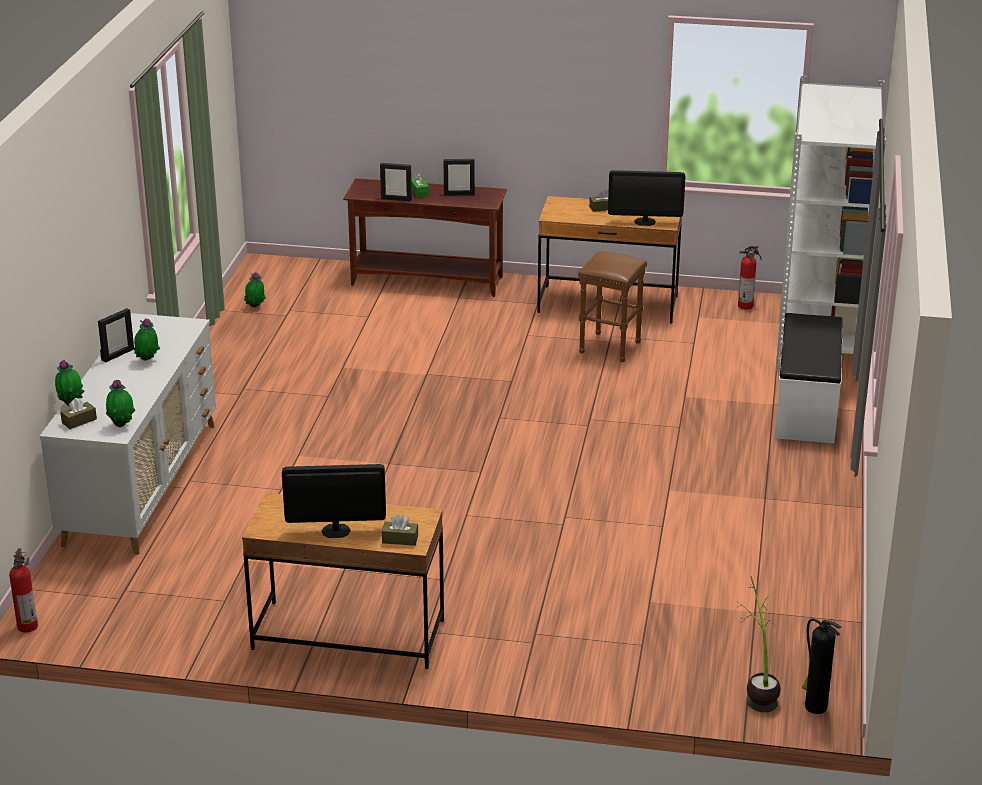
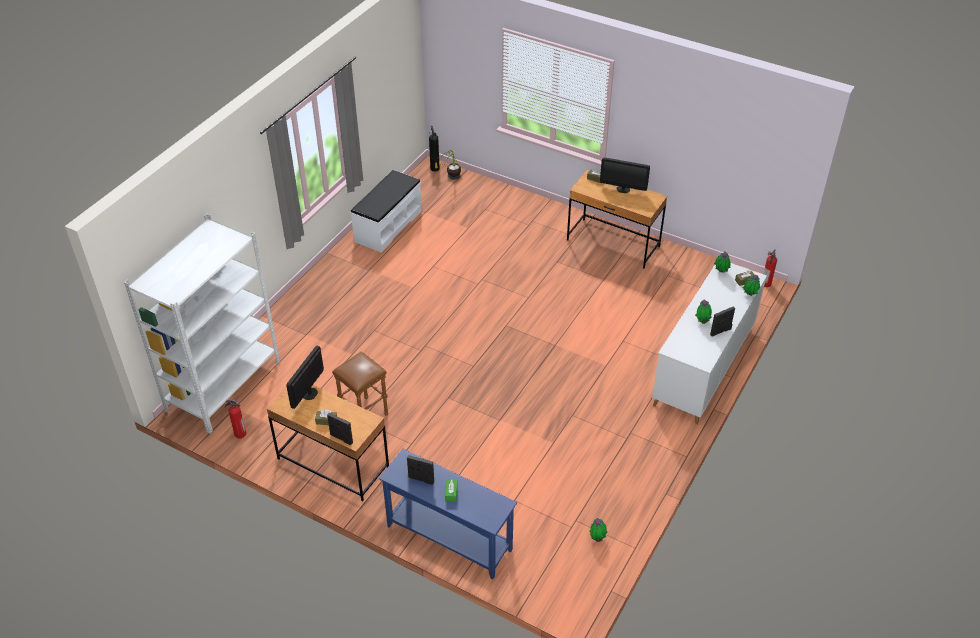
camera: 160 degrees left, 15 degrees up
brown console table [343,178,507,297] -> blue console table [379,449,517,580]
picture frame [380,163,412,201] -> picture frame moved to [327,413,353,446]
monitor [608,170,685,226] -> monitor turned 90 degrees counterclockwise [286,345,324,409]
white bench [775,313,843,444] -> white bench moved to [351,170,422,253]

